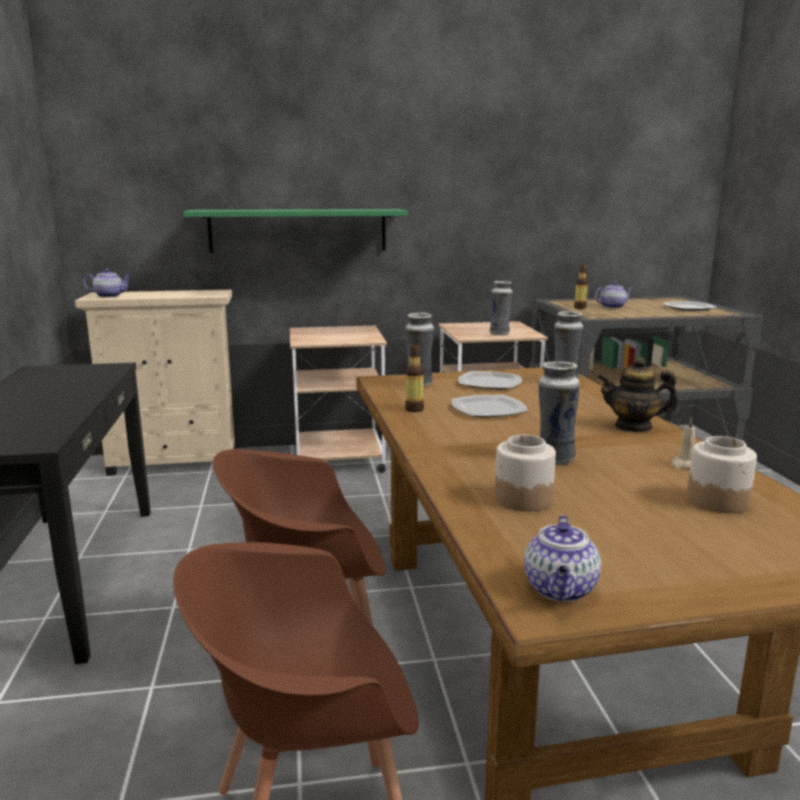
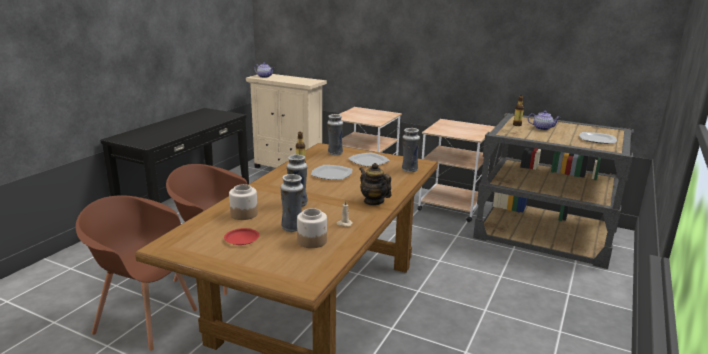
camera: 35 degrees right, 5 degrees up
green shelf [184,209,408,253] -> none
vase [490,281,513,336] -> vase moved to [281,174,304,232]
teapot [524,515,601,602] -> none
none -> red plate [224,228,259,245]

